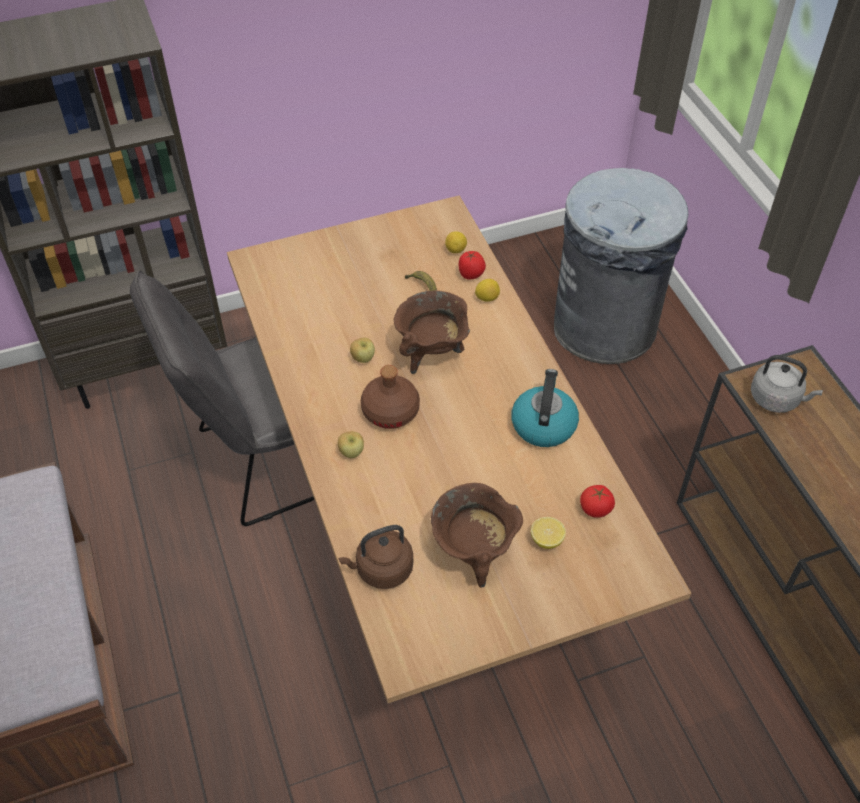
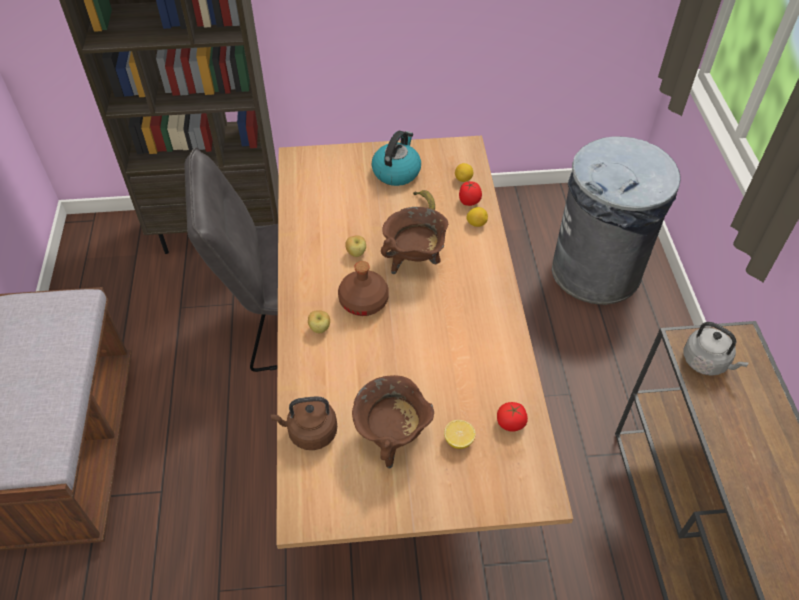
camera: 15 degrees right, 0 degrees up
kettle [511,369,579,447] -> kettle moved to [371,131,421,186]

